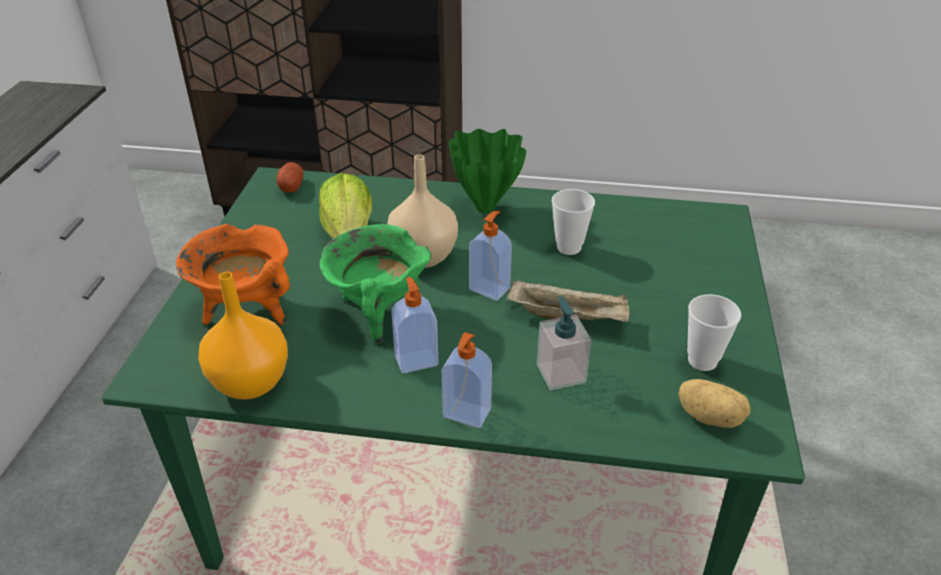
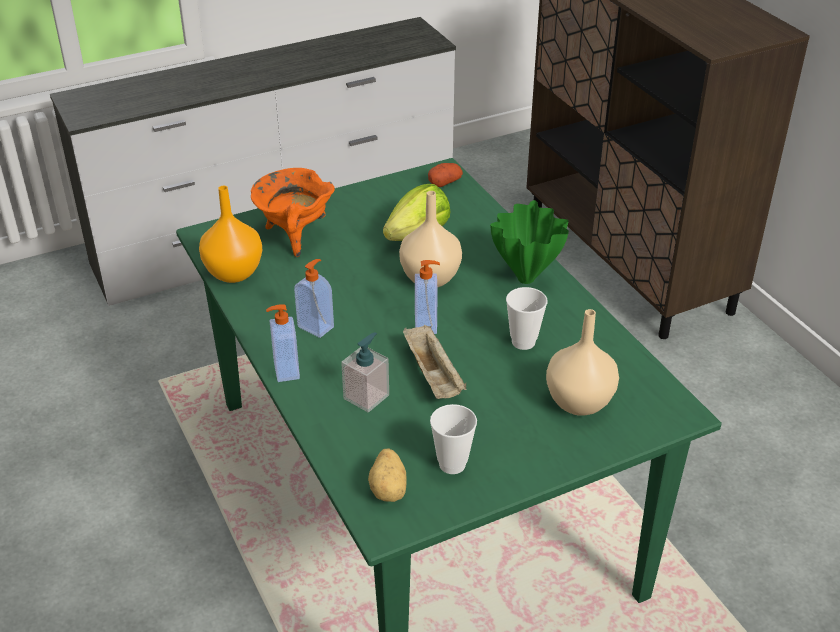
camera: 55 degrees right, 0 degrees up
green cooking pot [320,224,431,344] -> none
none -> beige vase [546,309,619,416]

